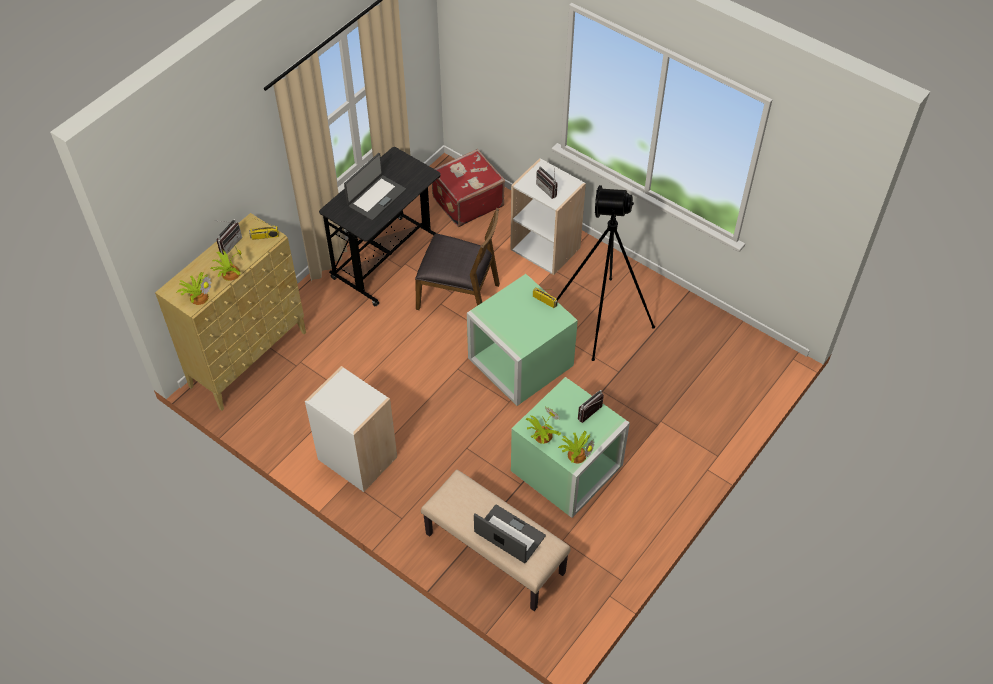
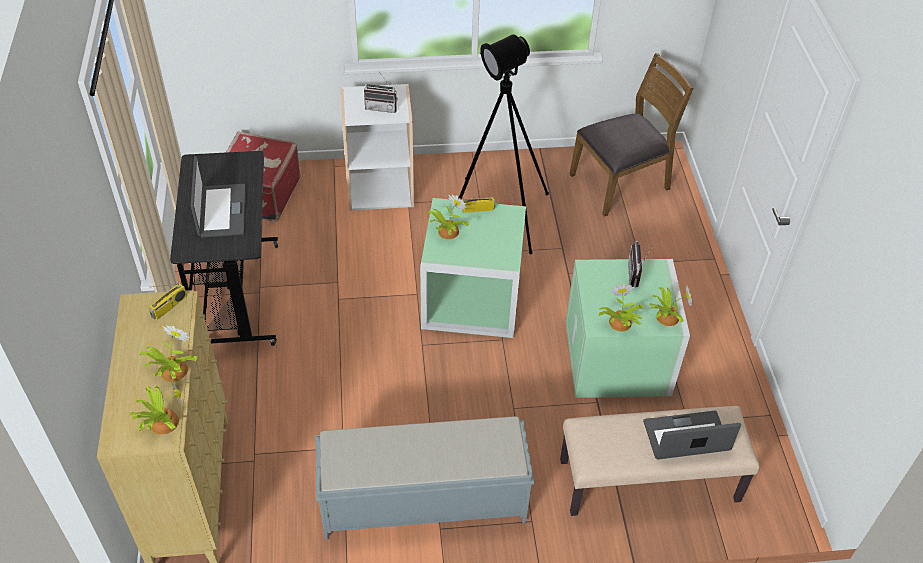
camera: 45 degrees left, 5 degrees down
radio [216,219,242,255] -> none
white bookcase [305,366,397,492] -> grey bench [315,416,534,540]
brown chair [415,208,500,310] -> brown chair moved to [569,53,693,217]
none -> potted plant [427,194,469,239]

